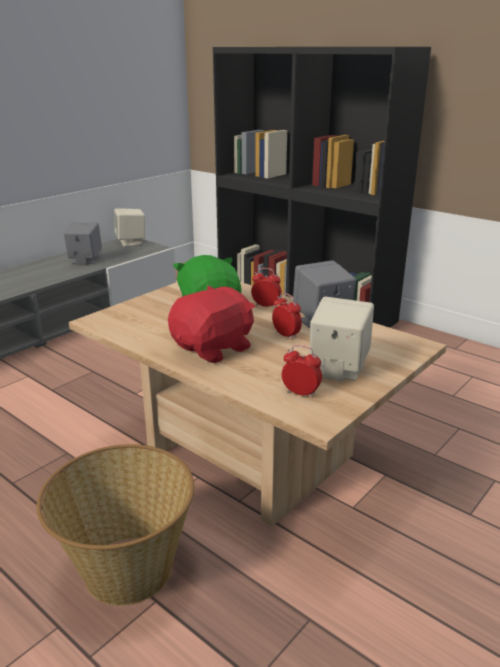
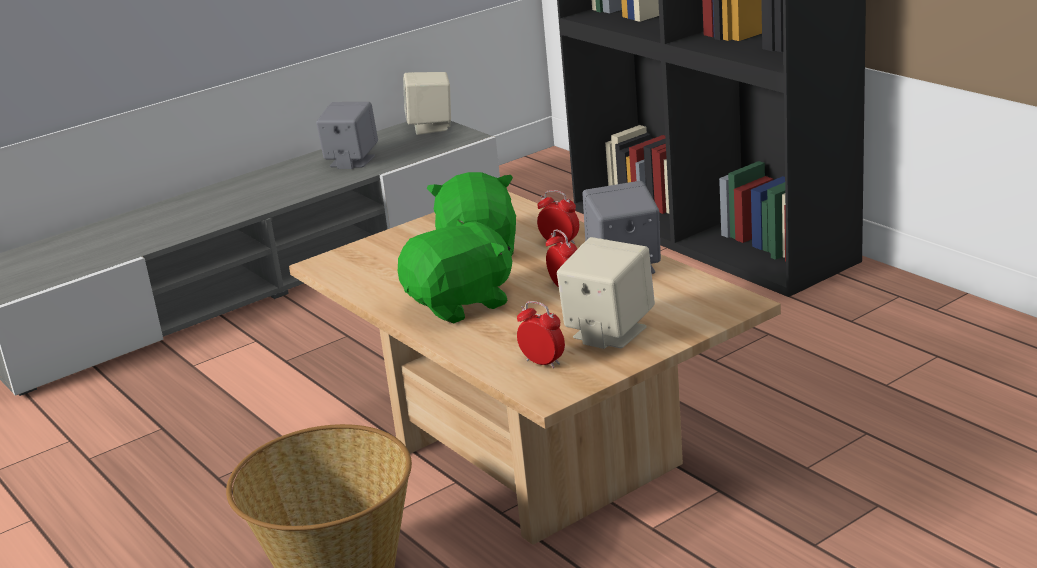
camera: 15 degrees right, 0 degrees up
red plush toy [168,285,255,363] -> green plush toy [398,219,513,323]

